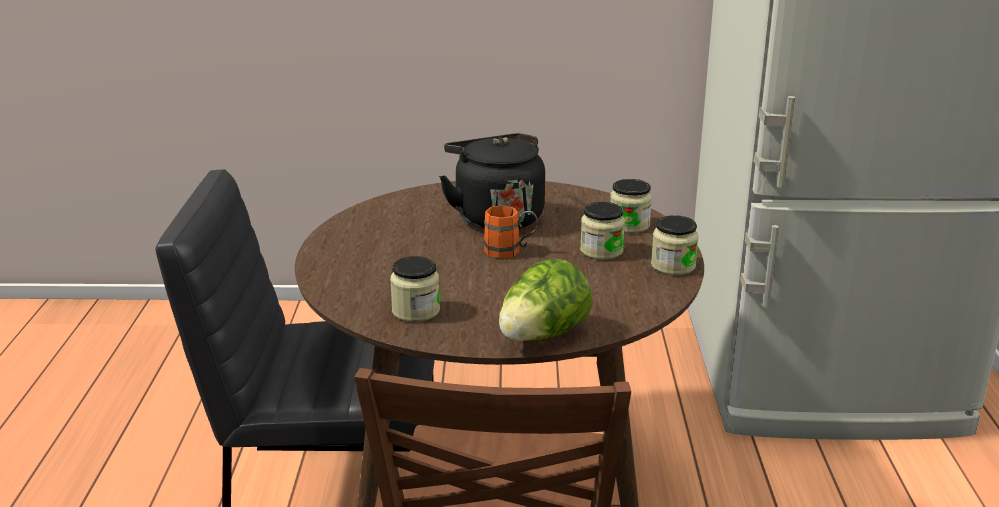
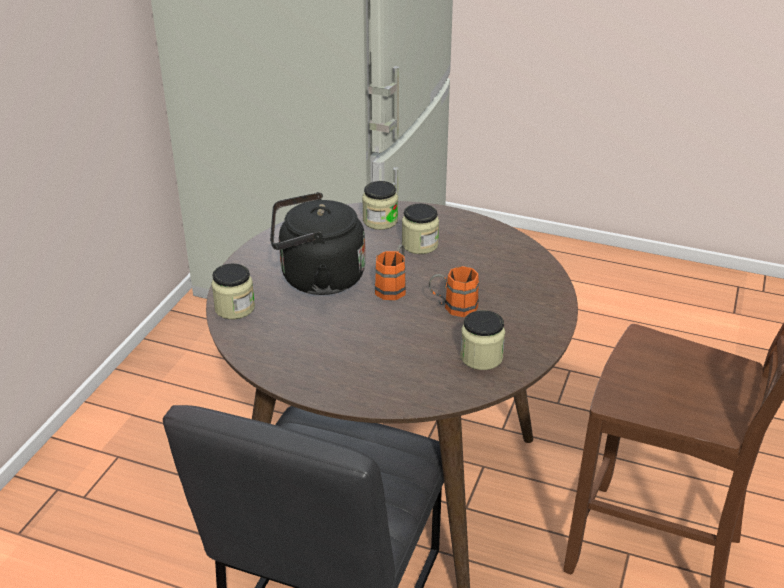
camera: 70 degrees left, 10 degrees up
lettuce [499,258,592,341] -> none
jar [651,215,699,275] -> jar moved to [211,264,255,319]
none -> orange mug [429,266,479,317]

